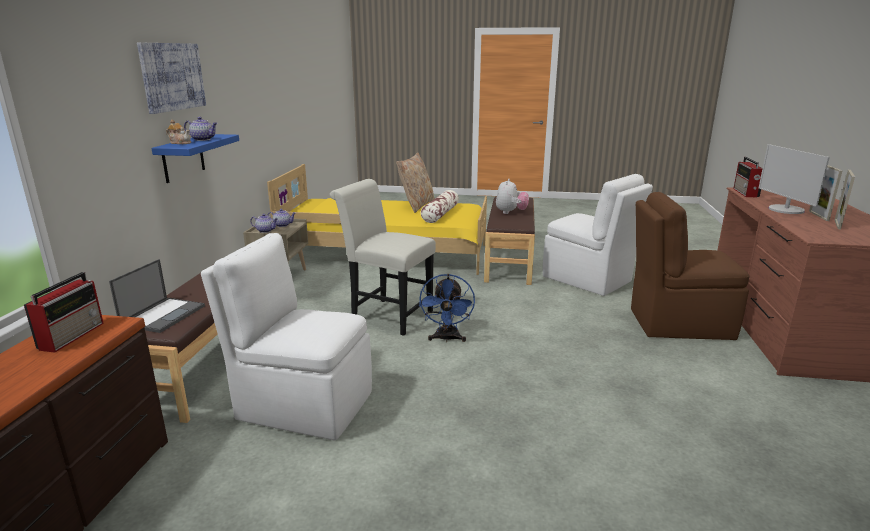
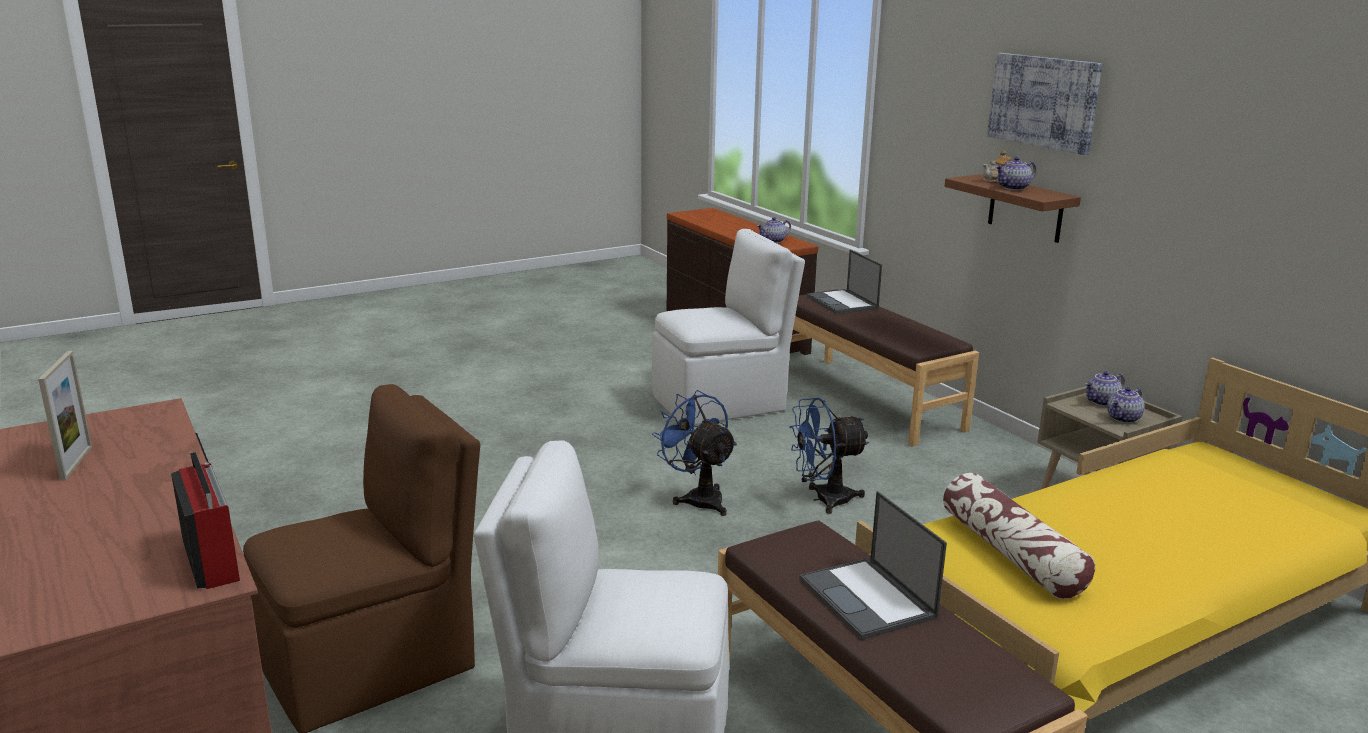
camera: 140 degrees right, 0 degrees up
radio [24,272,104,353] -> teapot [757,217,791,243]
blue shelf [151,134,239,183] -> brown shelf [945,174,1081,243]
white chair [330,179,436,336] -> blue fan [790,398,870,514]
beige pillow [396,153,435,213] -> none
plush toy [496,179,529,214] -> laptop [800,491,947,640]
monitor [759,144,830,214] -> none
picture frame [809,165,842,221] -> none

